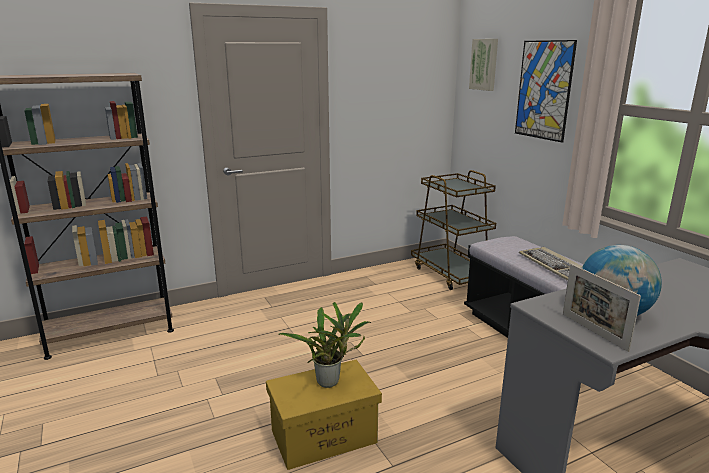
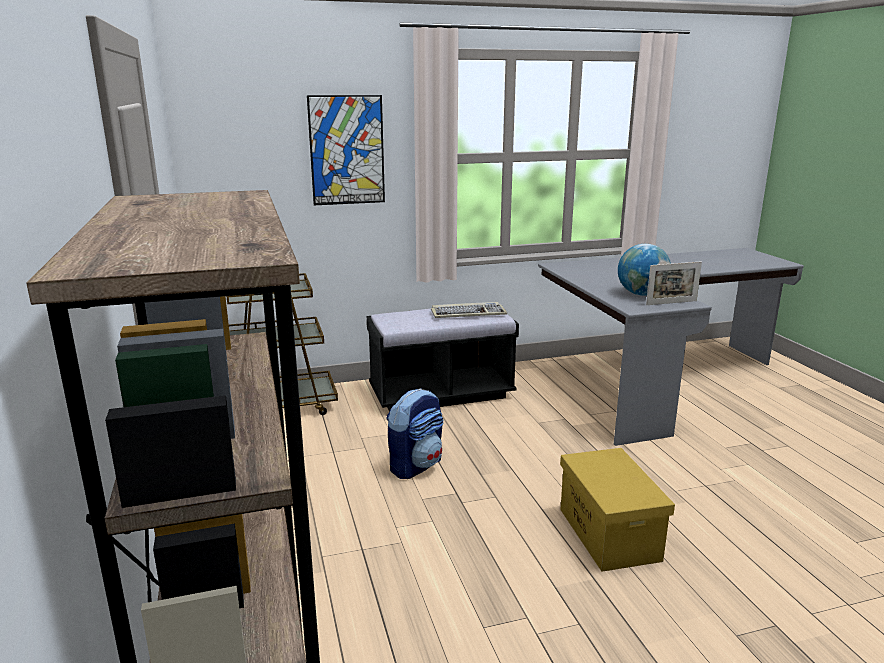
camera: 80 degrees left, 0 degrees up
potted plant [278,302,371,388] -> none
picture [469,39,498,91] -> none
none -> backpack [386,388,444,479]

